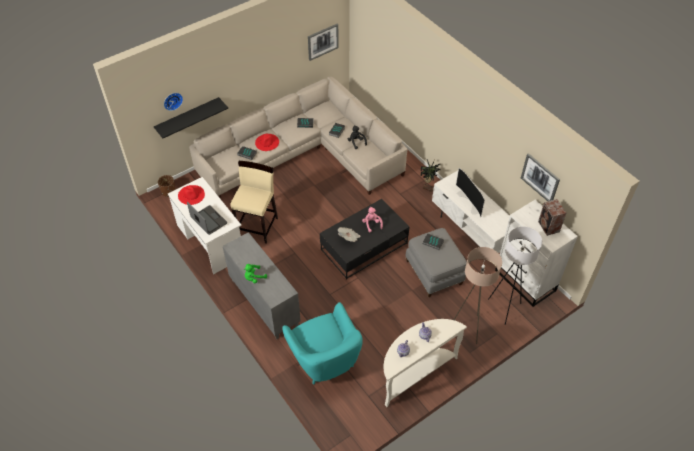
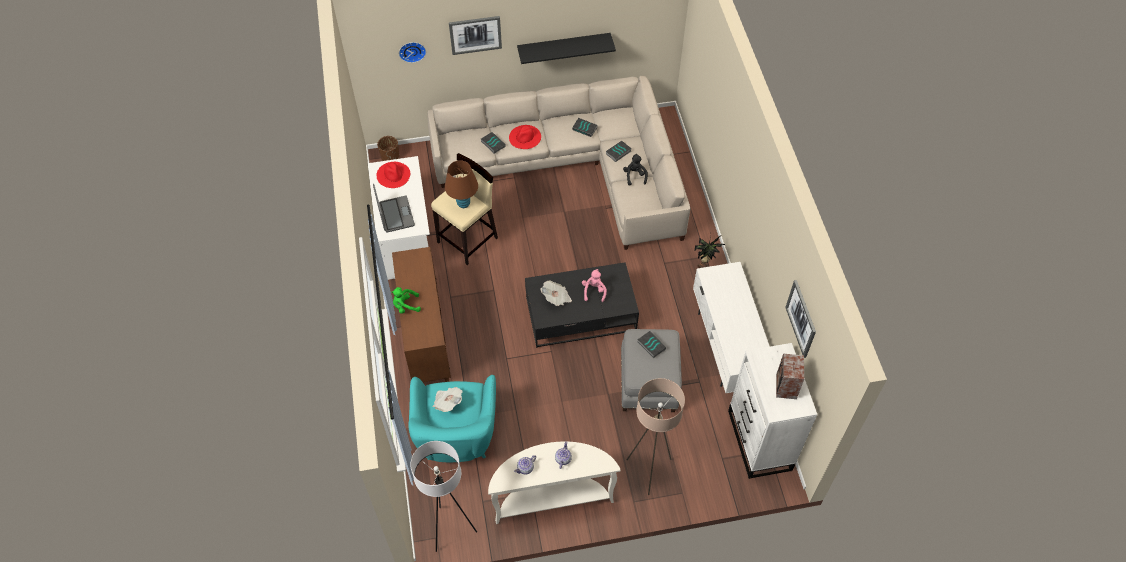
camera: 25 degrees right, 5 degrees up
black shelf [154,97,228,138] -> black shelf moved to [517,33,616,64]
grey cabinet [223,232,301,339] -> brown cabinet [392,247,451,382]
picture [308,23,339,61] -> picture moved to [449,16,502,55]
television [456,168,485,217] -> none
white floor lamp [488,226,543,325] -> white floor lamp moved to [410,441,477,552]
none -> newspaper [433,387,463,412]
none -> brown table lamp [445,160,478,208]

